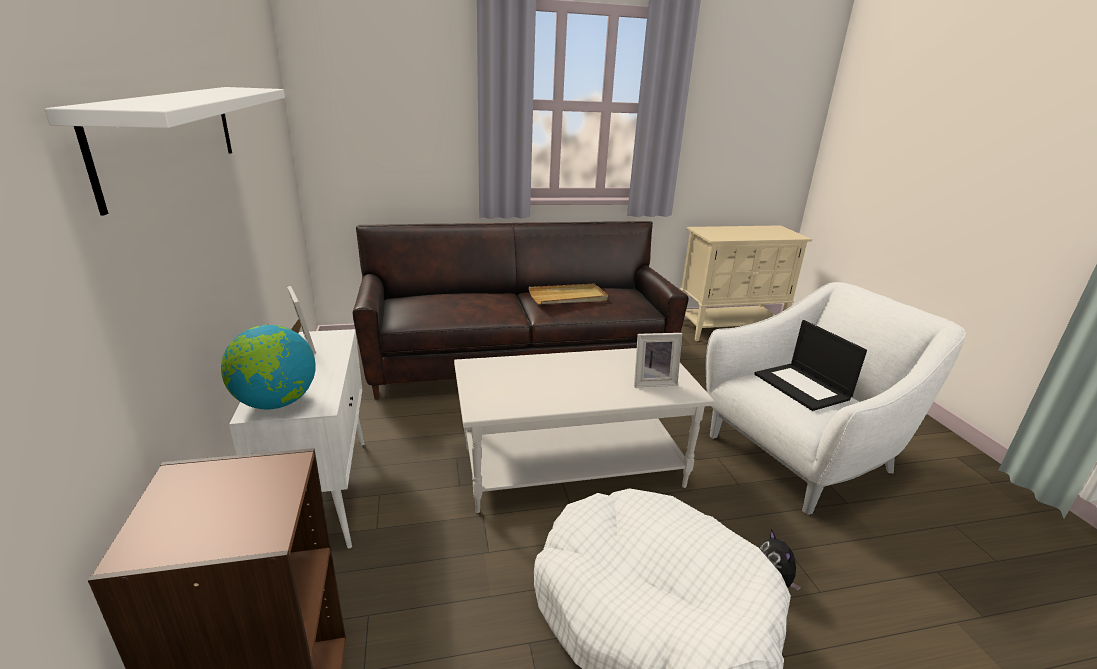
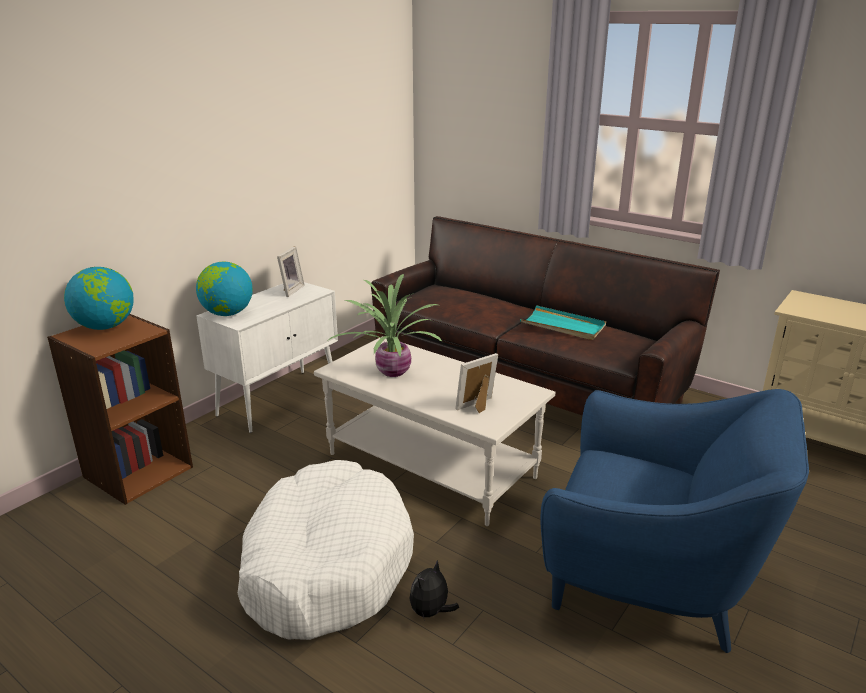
camera: 50 degrees right, 0 degrees up
white shelf [45,87,285,215] -> none
beige tray [529,284,608,304] -> turquoise tray [520,305,606,340]
picture frame [634,333,682,387] -> picture frame turned 105 degrees clockwise [455,353,498,413]
white armchair [706,282,966,515] -> blue armchair [541,389,809,653]
laptop [754,320,867,411] -> none
none -> globe [64,267,134,330]
none -> potted plant [326,274,442,377]

